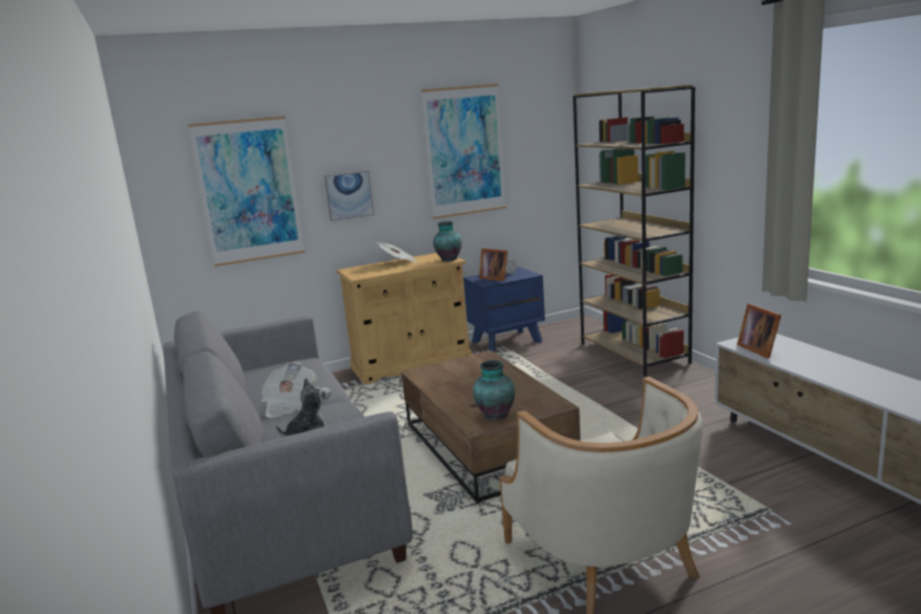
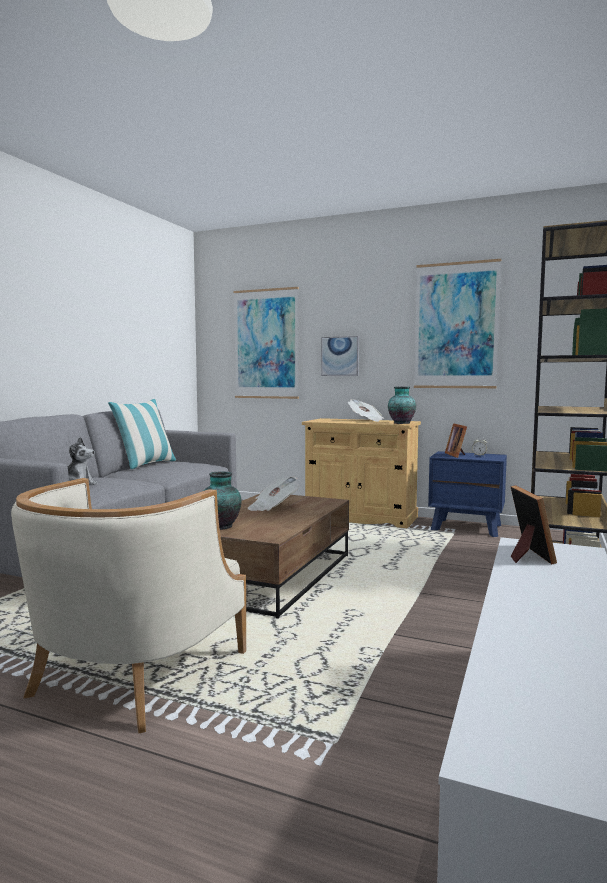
camera: 45 degrees right, 10 degrees down
newspaper [261,362,317,418] -> newspaper moved to [248,476,299,511]
picture frame [737,304,781,359] -> picture frame turned 150 degrees clockwise [511,485,557,564]
none -> pillow [108,399,176,469]

